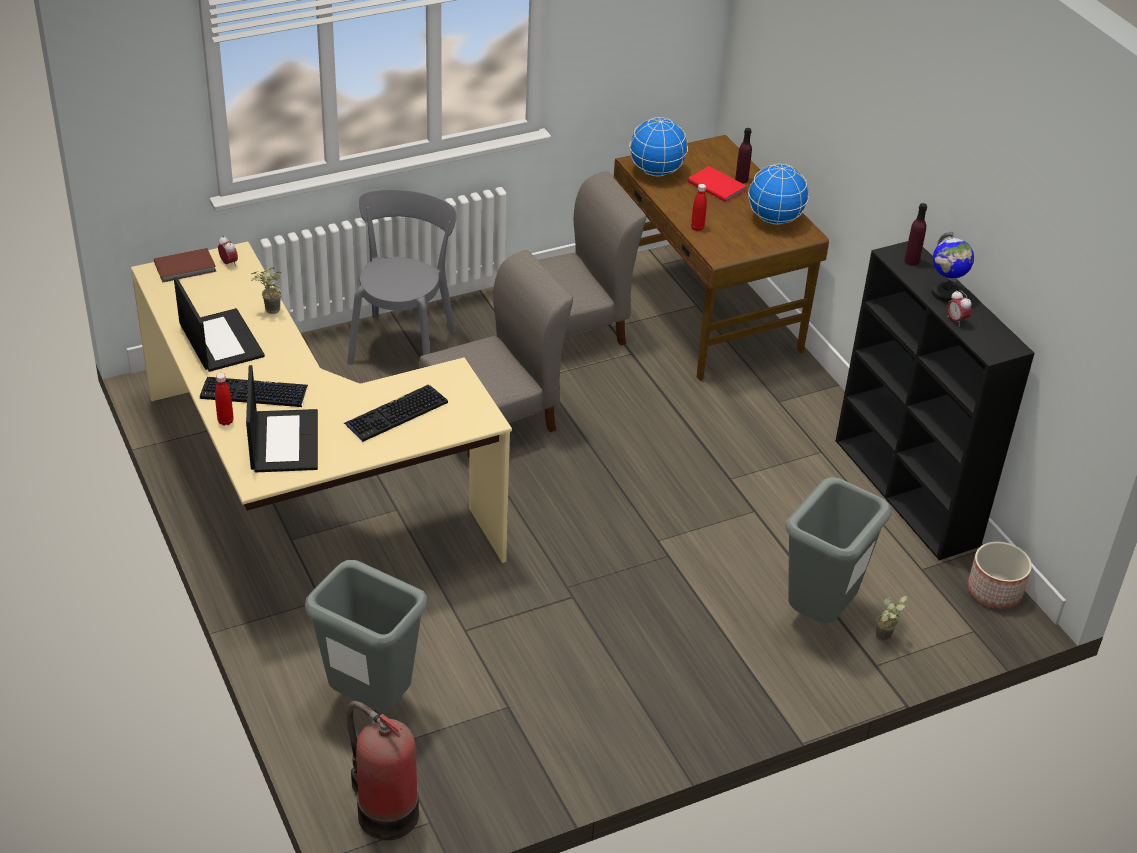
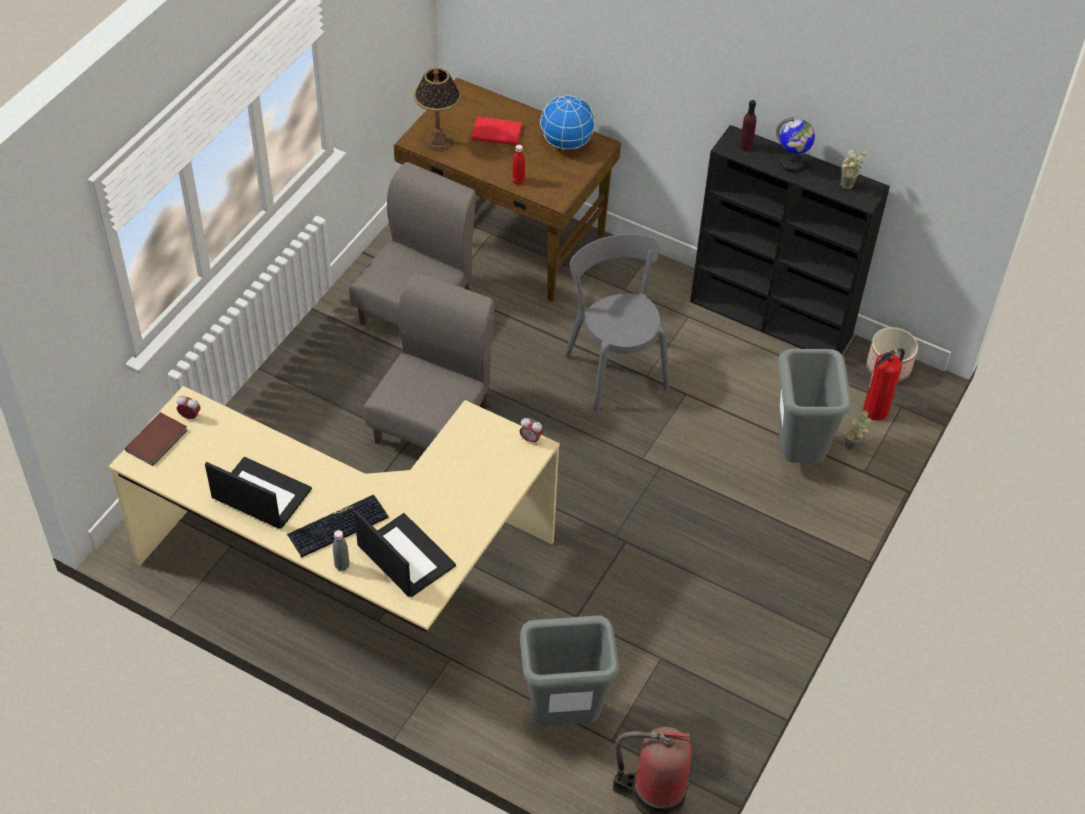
camera: 35 degrees left, 10 degrees up
red bottle [215,373,234,426] -> grey bottle [333,530,350,571]
potted plant [251,268,282,314] -> potted plant moved to [841,149,868,189]
keyboard [343,385,448,442] -> none
grey chair [347,189,457,365] -> grey chair moved to [564,234,670,411]
globe [629,117,688,177] -> table lamp [414,68,461,151]
purple bottle [735,128,752,183] -> none
alarm clock [947,290,972,324] -> alarm clock moved to [519,418,543,445]
none -> fire extinguisher [863,348,905,421]

